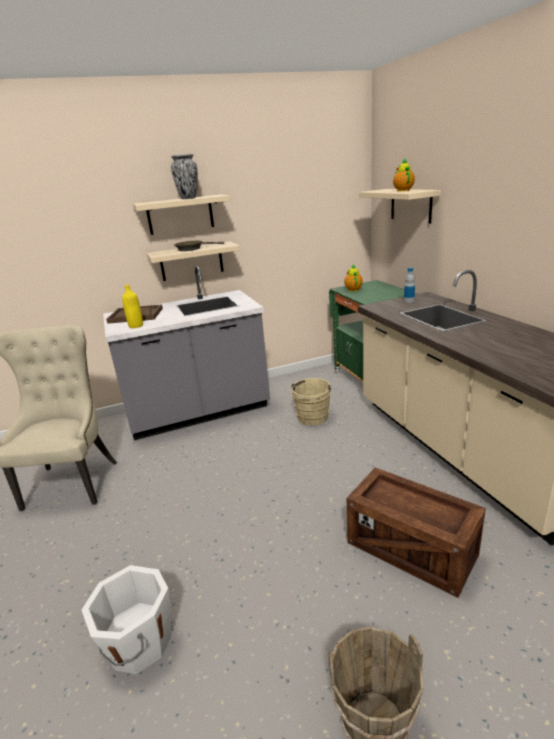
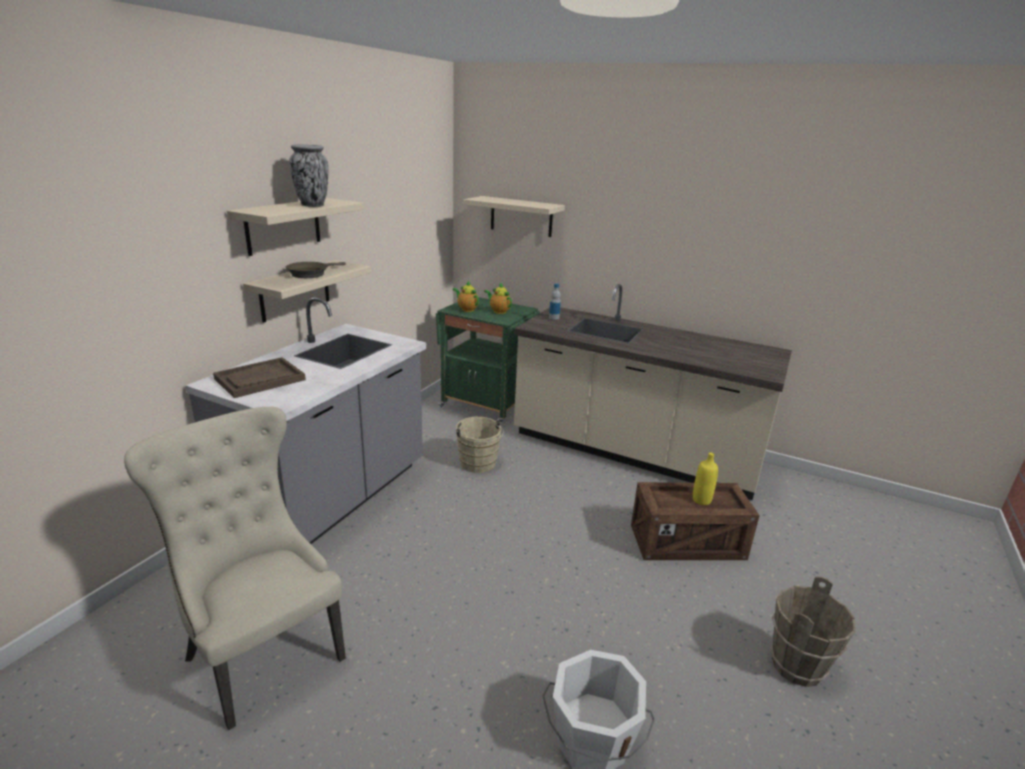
camera: 45 degrees left, 0 degrees up
yellow bottle [122,284,143,328] -> yellow bottle moved to [693,452,718,505]
teapot [393,158,415,191] -> teapot moved to [484,283,512,314]

